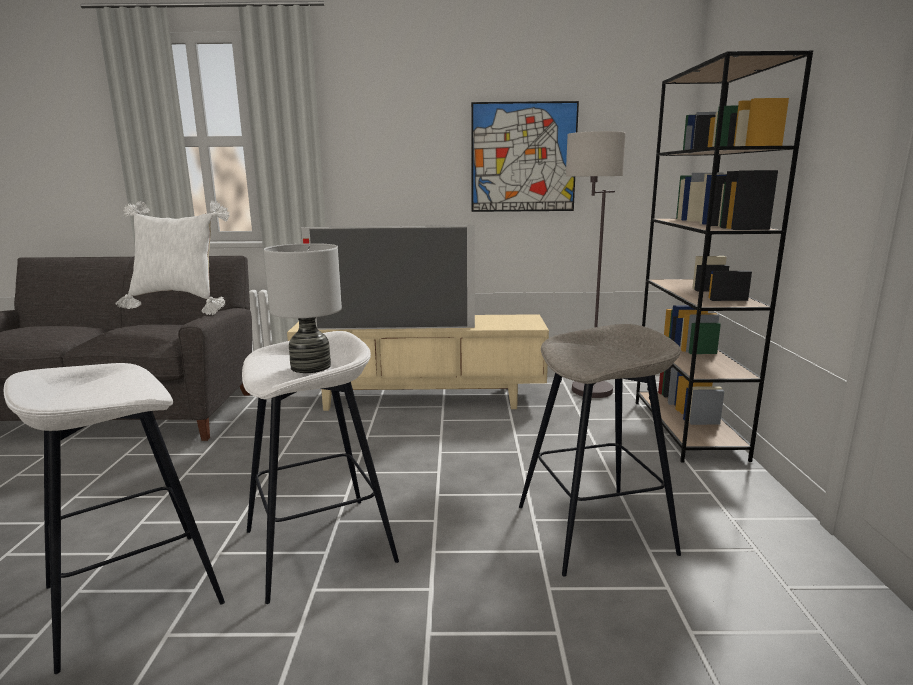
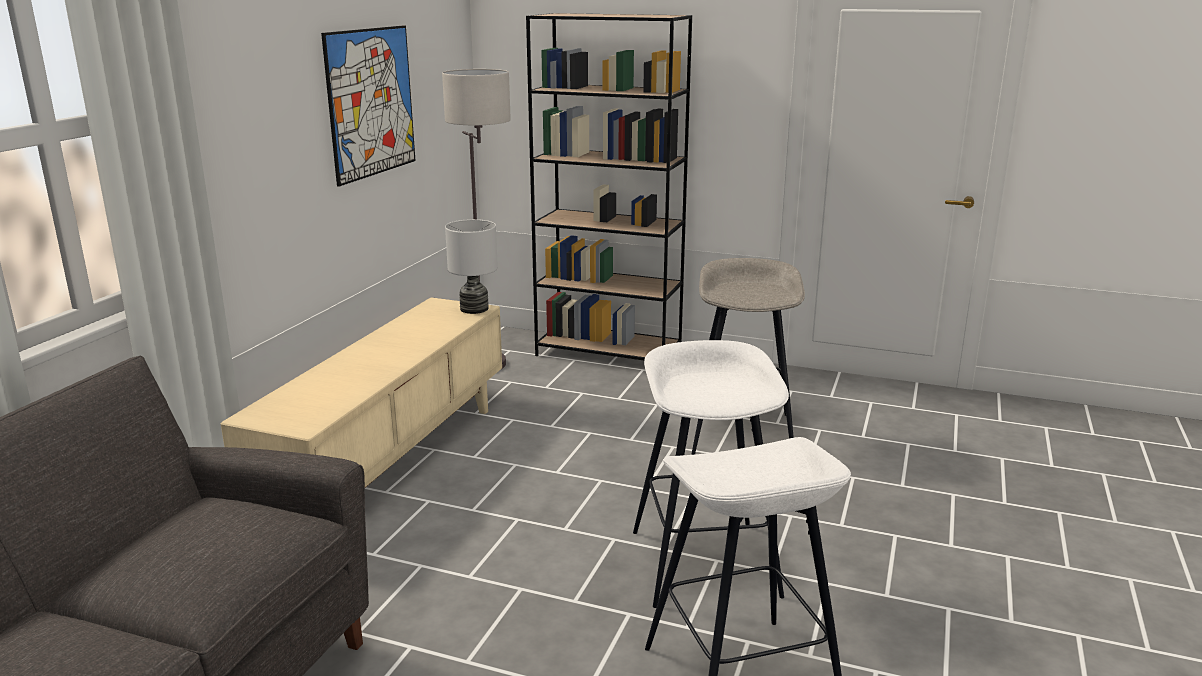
camera: 70 degrees left, 5 degrees up
white pillow [115,201,230,315] -> none
grey table lamp [264,243,342,373] -> grey table lamp moved to [445,219,498,314]
television [301,225,475,330] -> none

